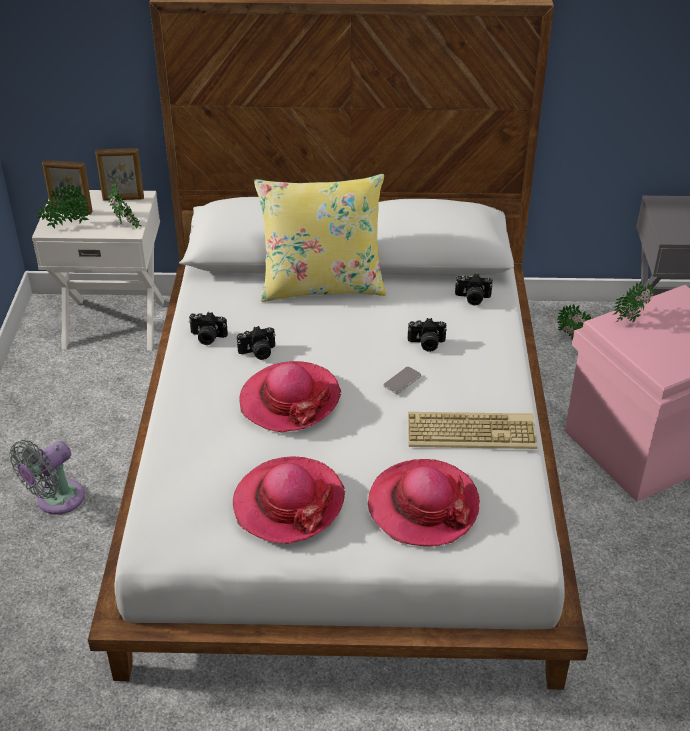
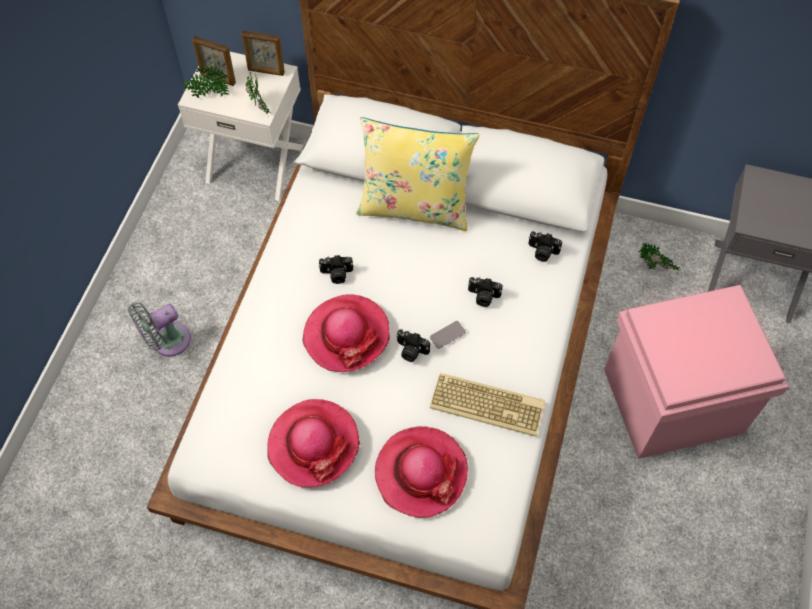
camera: 15 degrees right, 20 degrees up
camera [189,312,228,345] -> camera moved to [396,329,430,362]
potted plant [613,281,656,322] -> none

